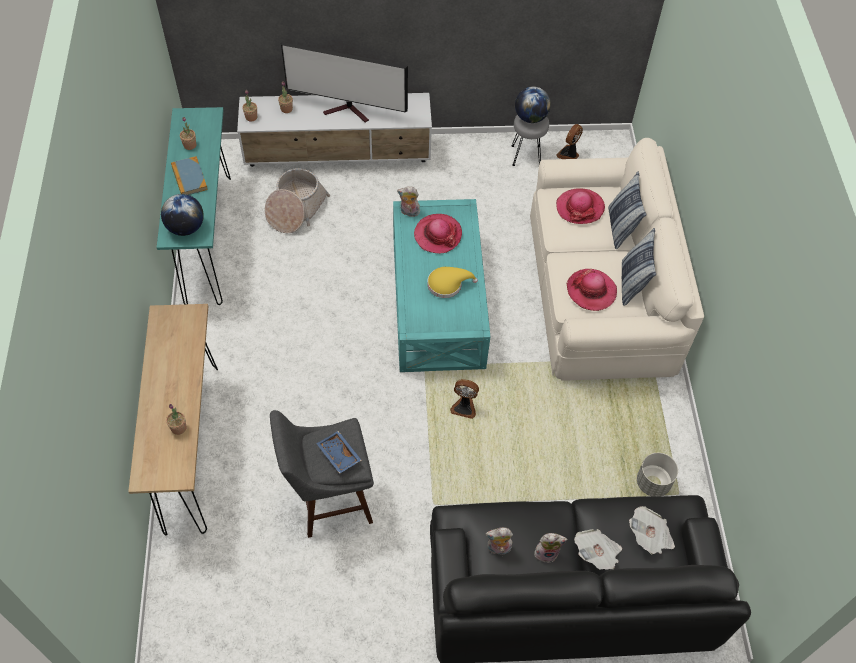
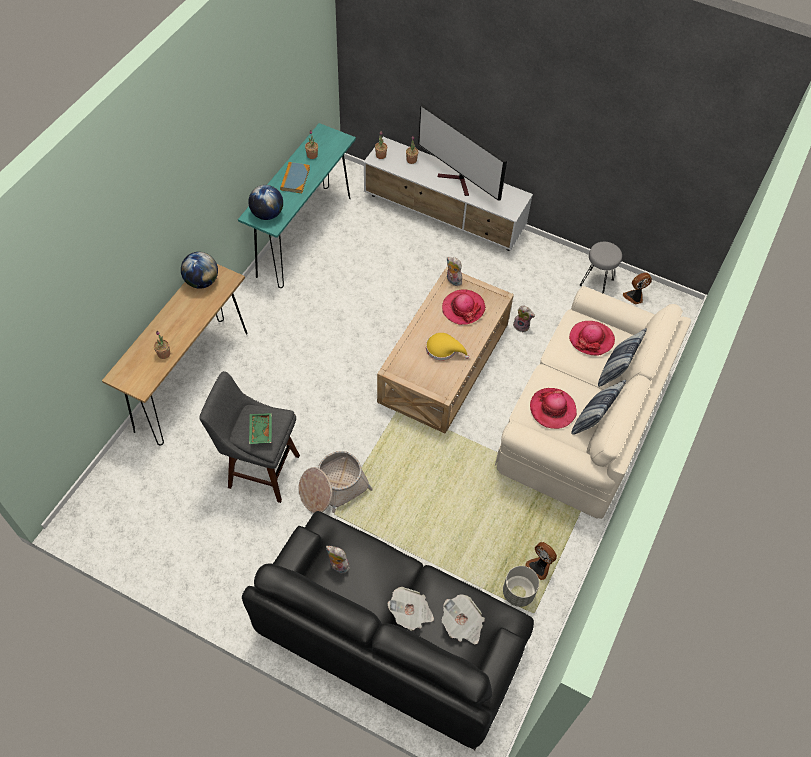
camera: 30 degrees right, 0 degrees up
basket [265,168,330,233] -> basket moved to [298,451,373,513]
blue tray [316,431,362,474] -> green tray [249,413,272,444]
turquoise coffee table [393,199,490,372] -> beige coffee table [377,267,514,433]
fan [450,379,479,419] -> fan moved to [525,542,557,580]
globe [515,86,551,123] -> globe moved to [181,252,218,289]
plush toy [534,533,568,563] -> plush toy moved to [513,305,535,333]

